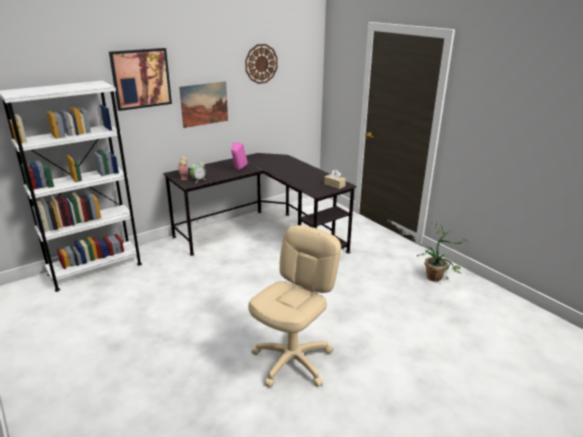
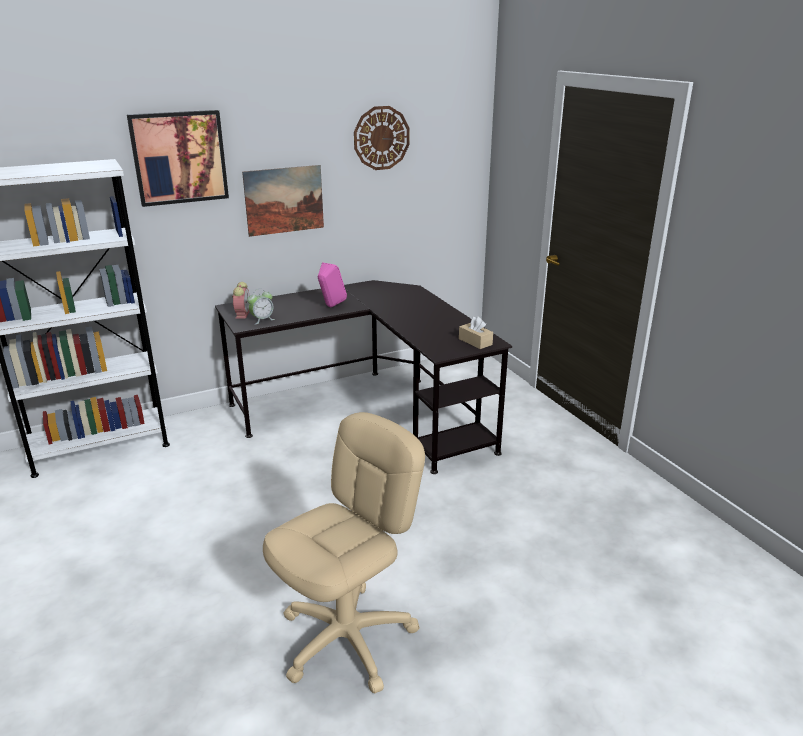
camera: 10 degrees right, 0 degrees up
potted plant [417,222,469,282] -> none

